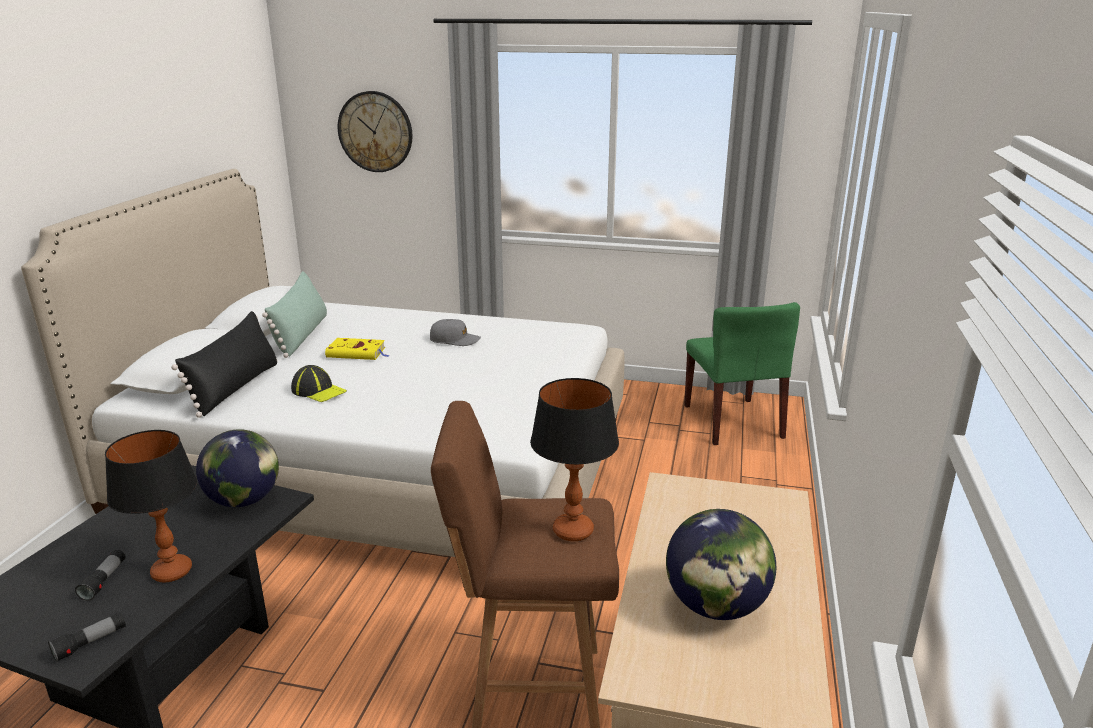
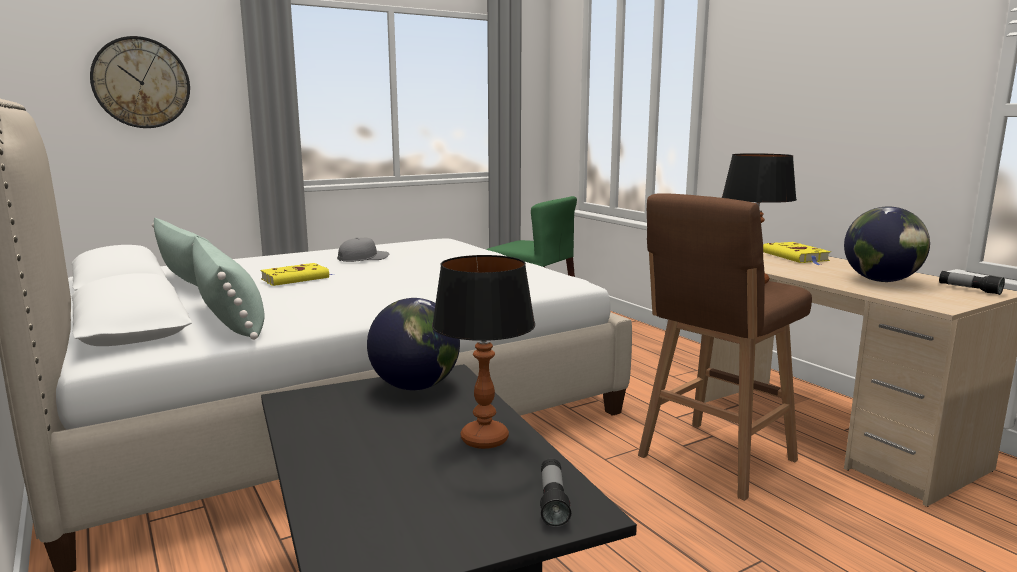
camera: 45 degrees left, 10 degrees down
flashlight [75,550,125,601] -> flashlight moved to [939,271,1005,295]
black pillow [171,311,278,418] -> green pillow [192,236,265,340]
cap [291,365,347,402] -> none
none -> yellow book [763,242,831,265]

